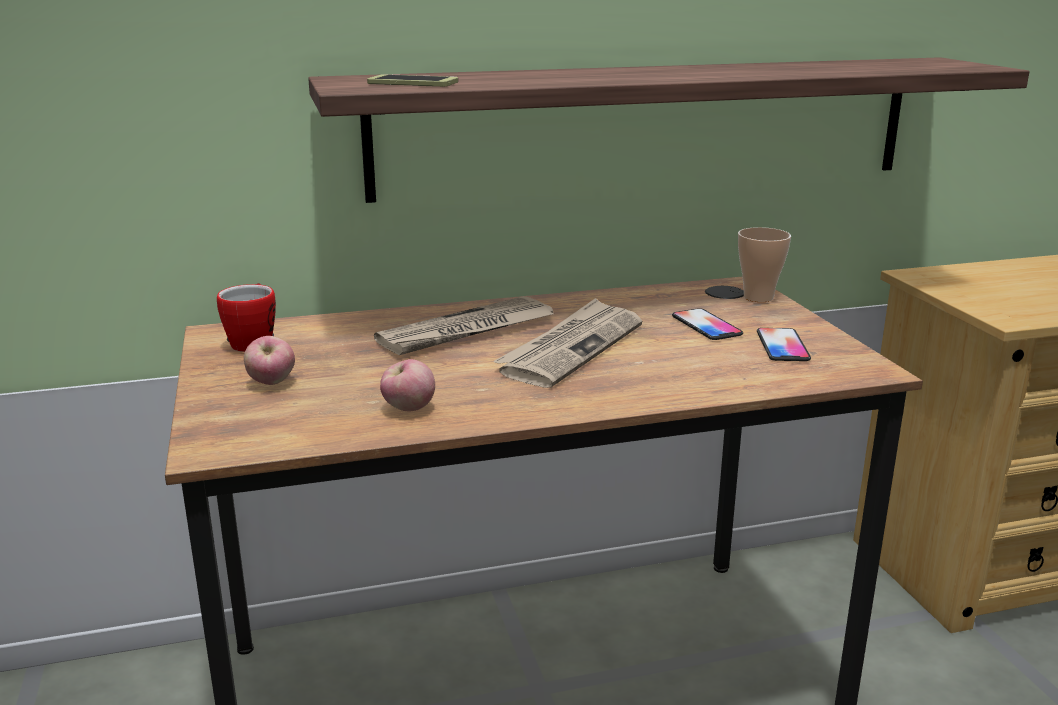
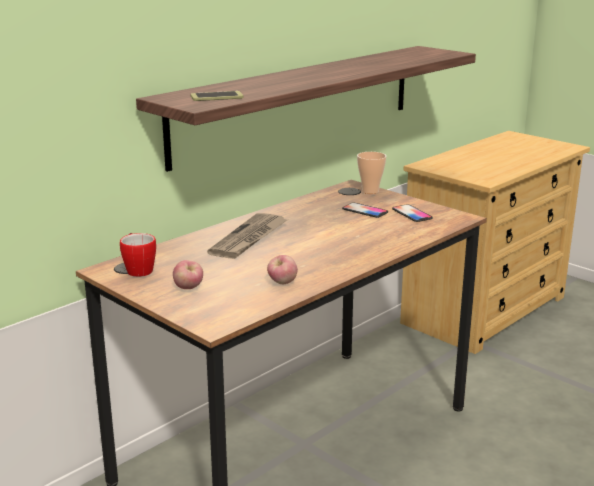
camera: 30 degrees left, 0 degrees up
newspaper [493,298,642,388] -> none

